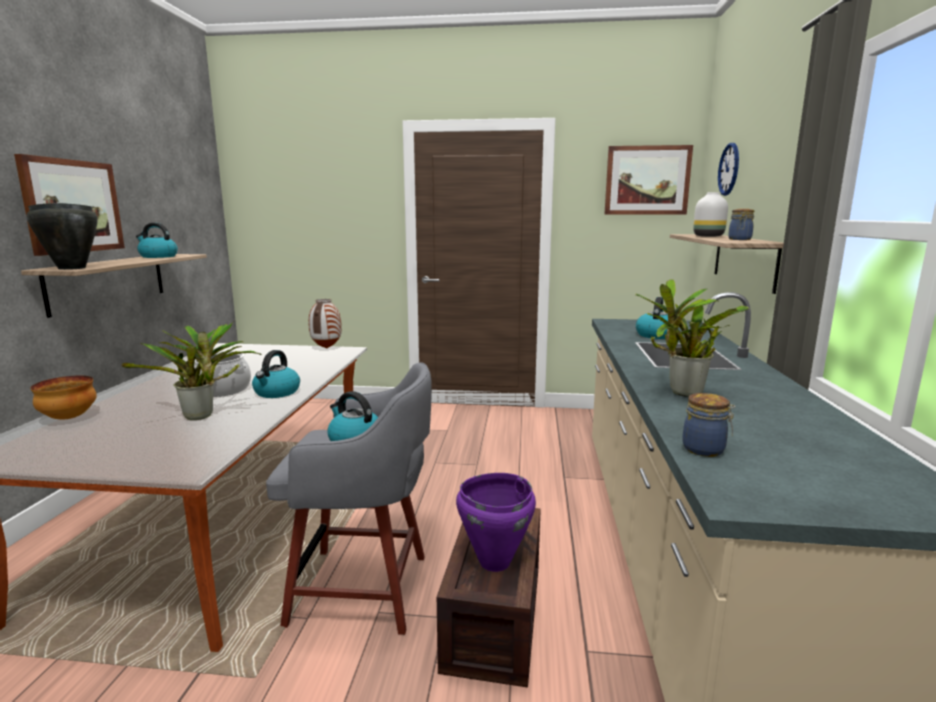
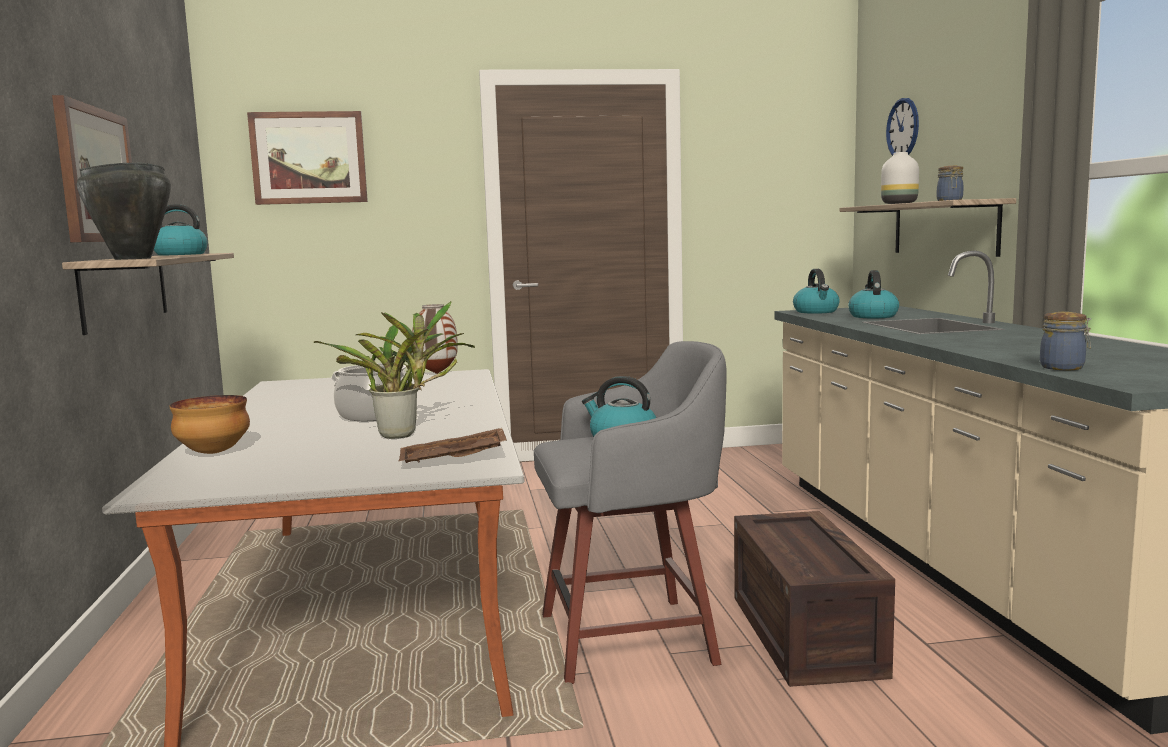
camera: 15 degrees left, 5 degrees down
kettle [252,350,300,398] -> kettle moved to [793,269,840,314]
purple cooking pot [456,473,536,572] -> none
picture [604,145,693,215] -> picture moved to [247,111,368,205]
potted plant [635,279,749,397] -> none
none -> brown tray [399,428,507,463]

